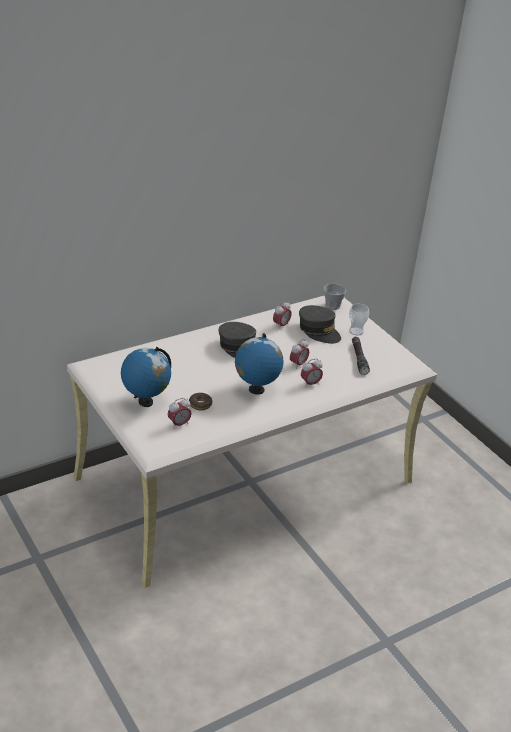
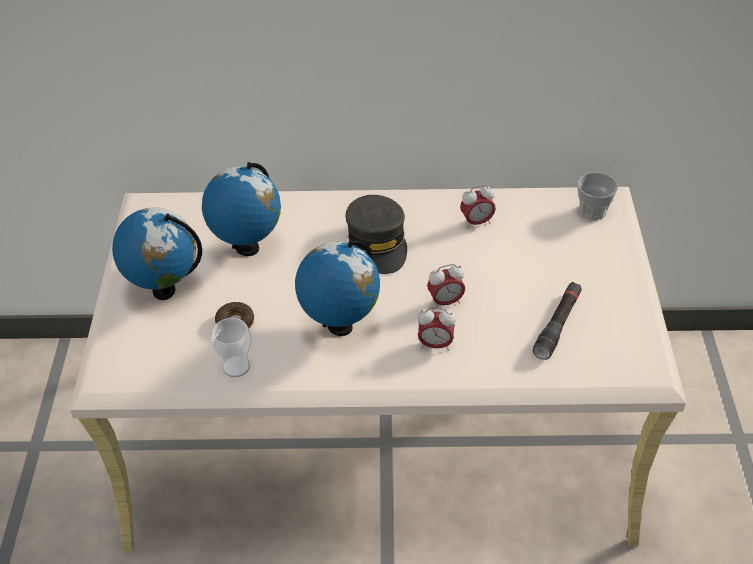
camera: 35 degrees right, 10 degrees up
alarm clock [168,398,192,428] -> none
grey cap [299,305,341,344] -> none
cup [349,304,369,336] -> cup moved to [211,318,252,377]
none -> globe [202,162,281,256]

